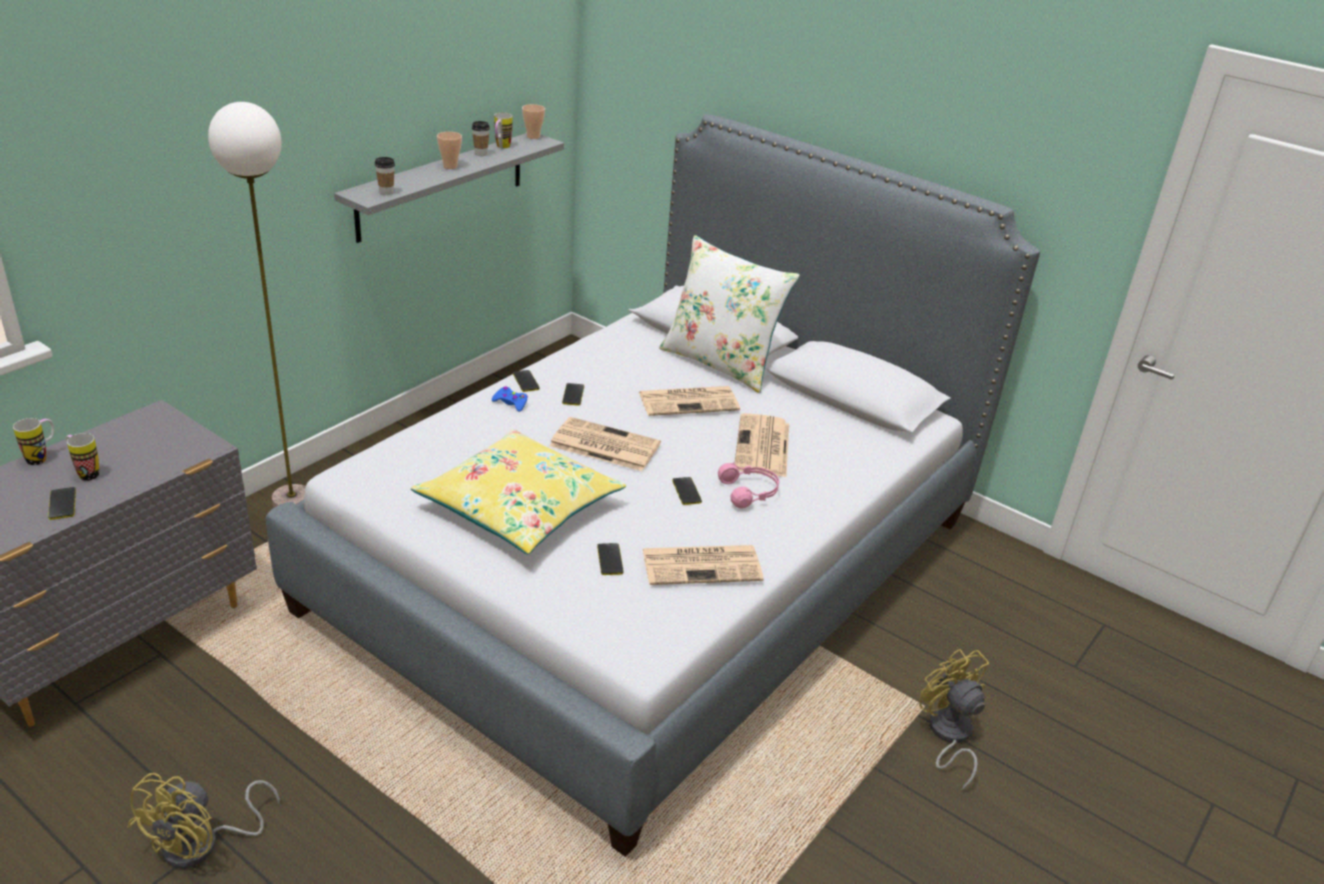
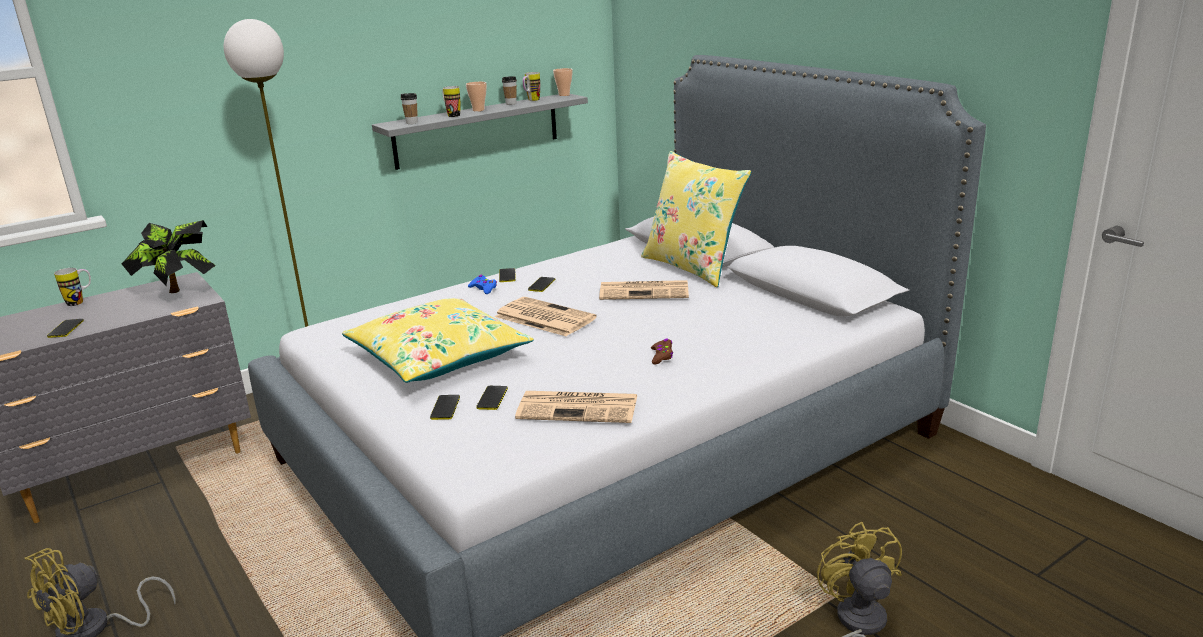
camera: 20 degrees right, 10 degrees down
mug [65,433,99,481] -> mug moved to [442,86,460,117]
white pillow [659,235,800,393] -> yellow pillow [641,151,751,287]
phone [672,477,702,505] -> phone moved to [430,395,460,420]
pink headphones [718,463,779,509] -> brown game controller [651,339,673,364]
newspaper [735,413,789,477] -> none
none -> potted plant [122,220,216,293]

